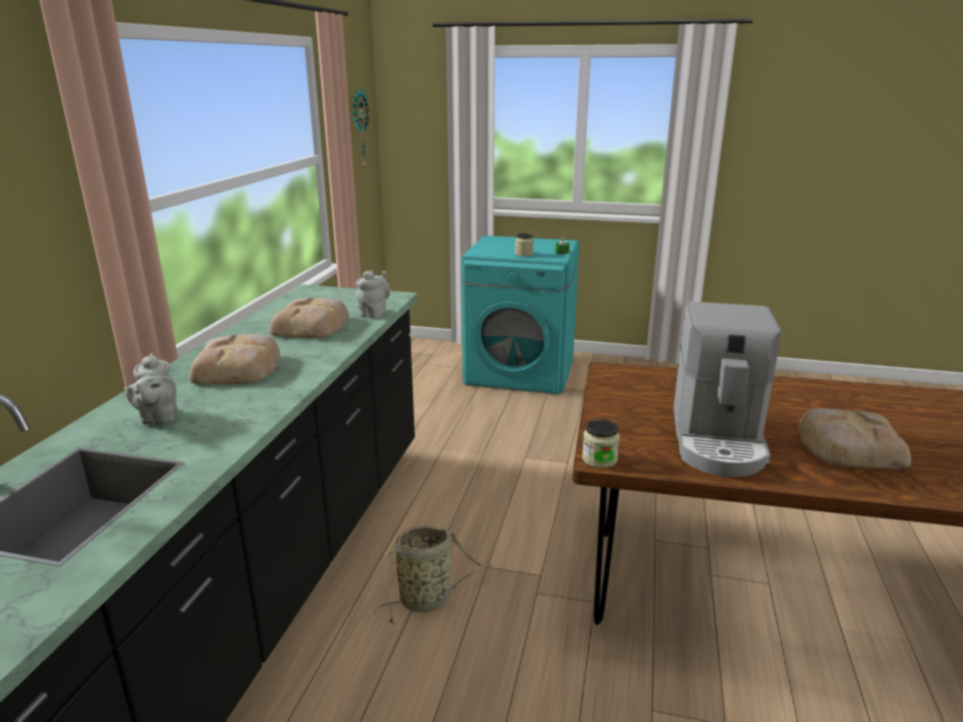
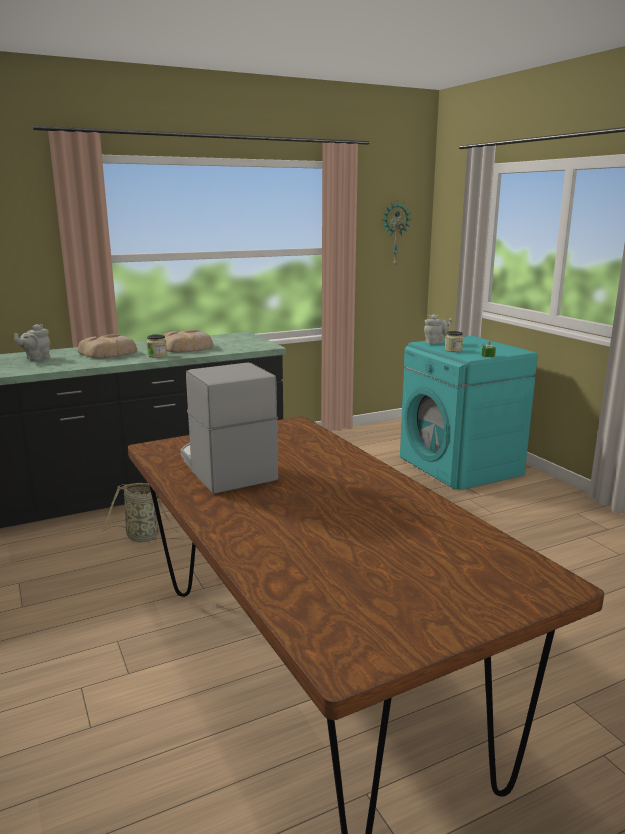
camera: 50 degrees right, 5 degrees down
grey teapot [356,270,390,318] -> grey teapot moved to [424,314,452,344]
jar [582,419,620,468] -> jar moved to [147,334,167,358]
coffee machine [673,302,781,477] -> coffee machine turned 90 degrees clockwise [180,362,278,494]
bread [798,408,911,469] -> none

